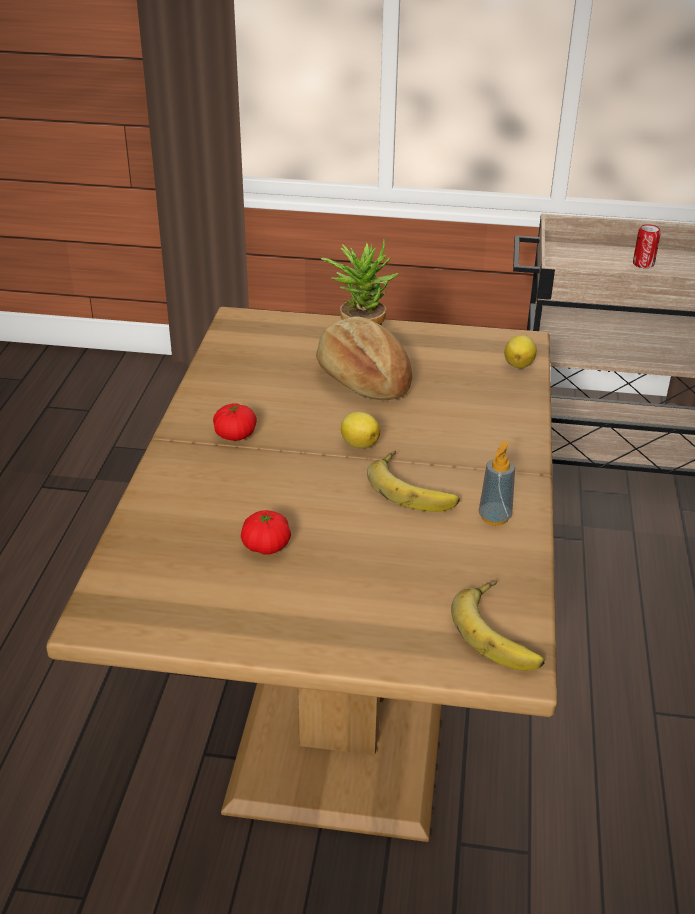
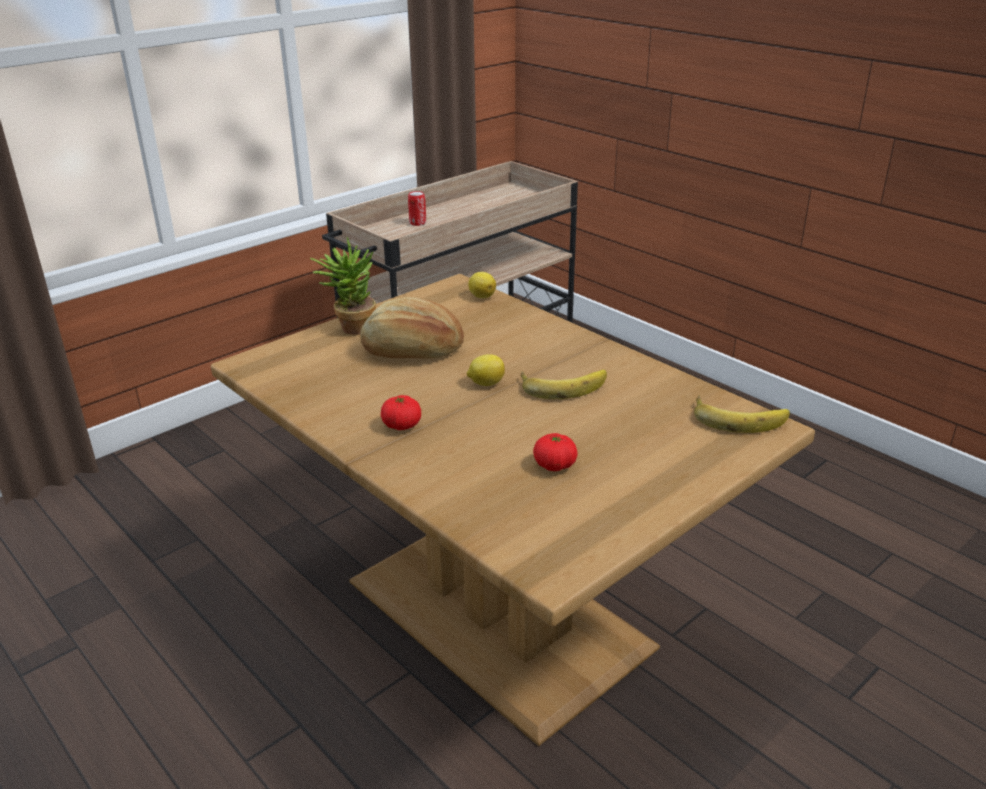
camera: 50 degrees left, 5 degrees down
soap dispenser [479,442,515,526] -> none

